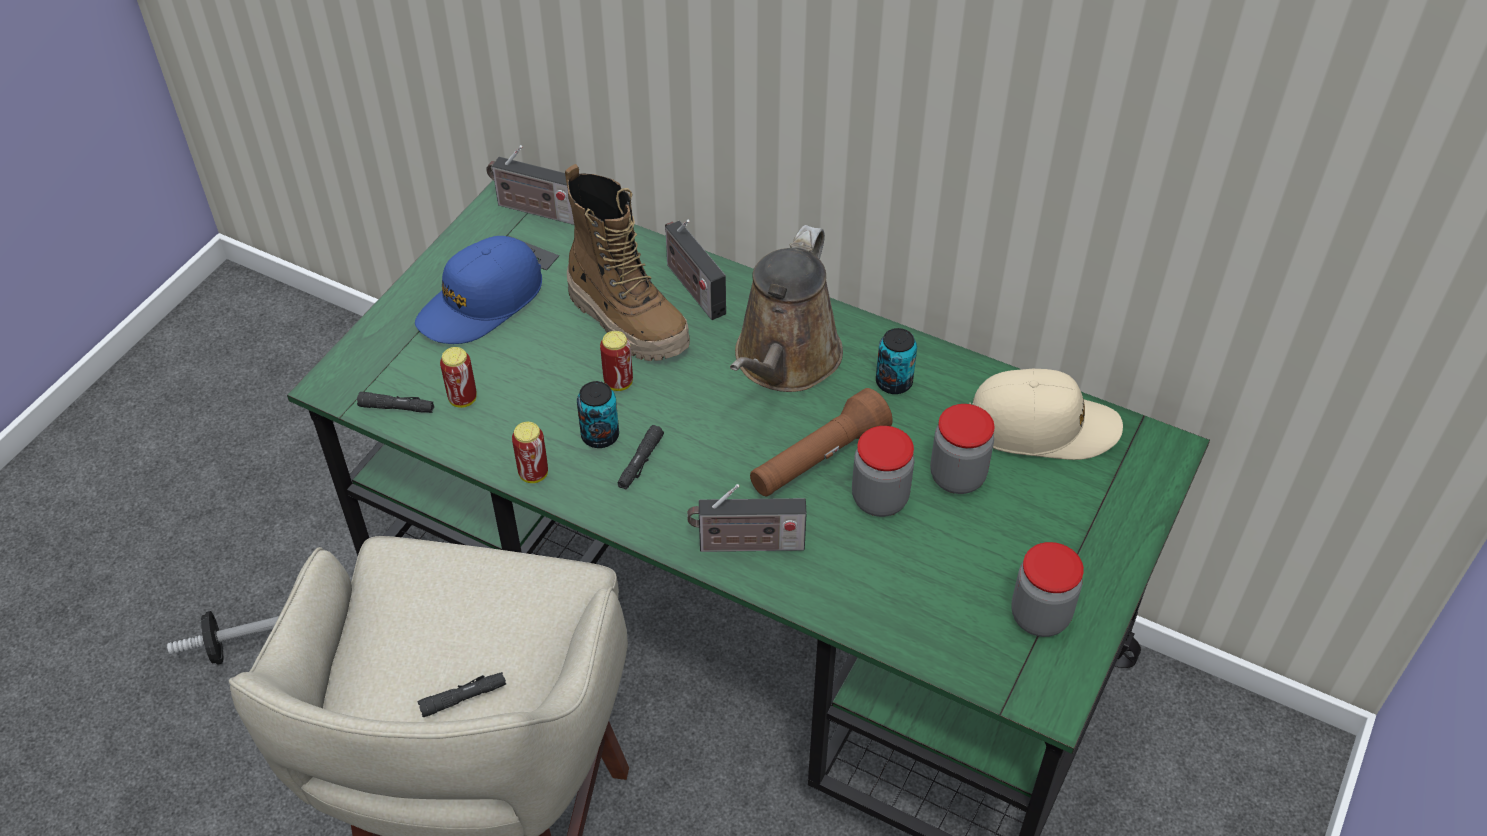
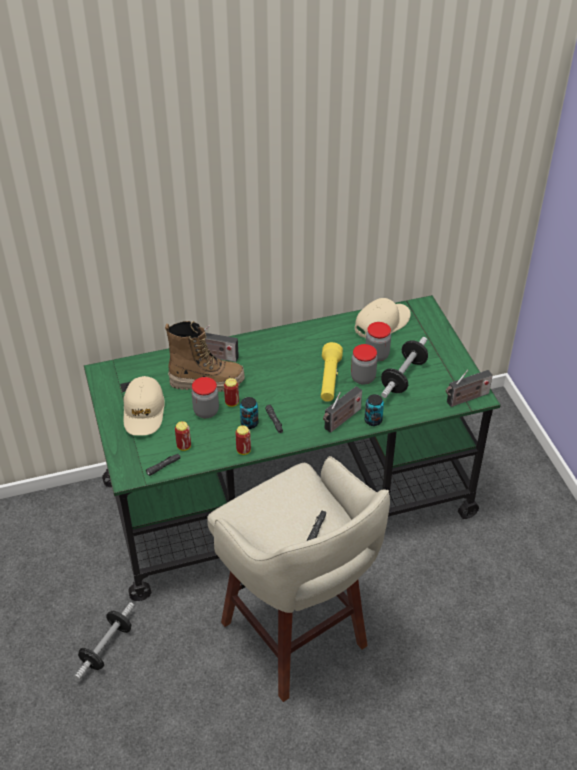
camera: 45 degrees left, 5 degrees down
blue cap [415,236,542,344] -> beige cap [124,376,165,436]
radio [486,145,574,225] -> radio moved to [446,370,493,407]
brown watering can [730,225,843,392] -> none
brown flashlight [750,388,892,496] -> yellow flashlight [321,342,343,402]
can [876,328,917,394] -> can moved to [365,394,384,426]
jar [1011,542,1084,637] -> jar moved to [191,377,219,418]
none -> dumbbell [381,337,428,398]

